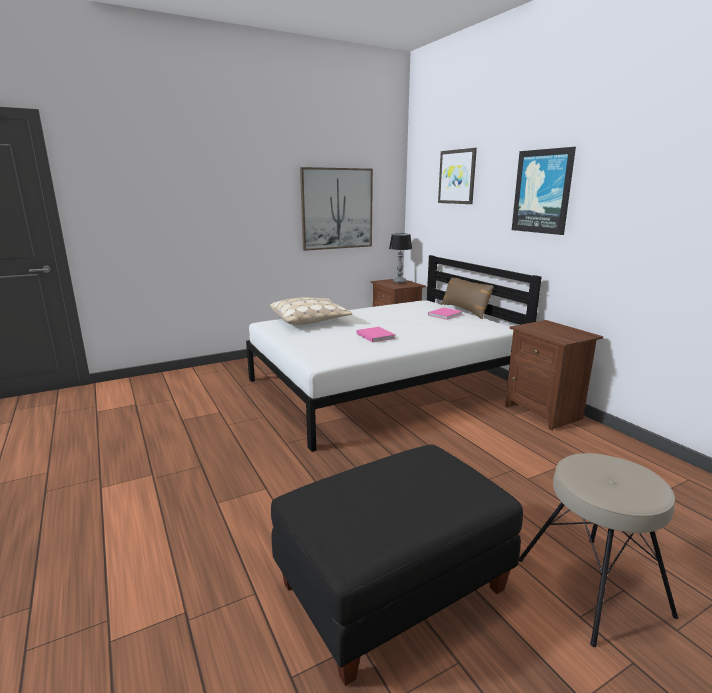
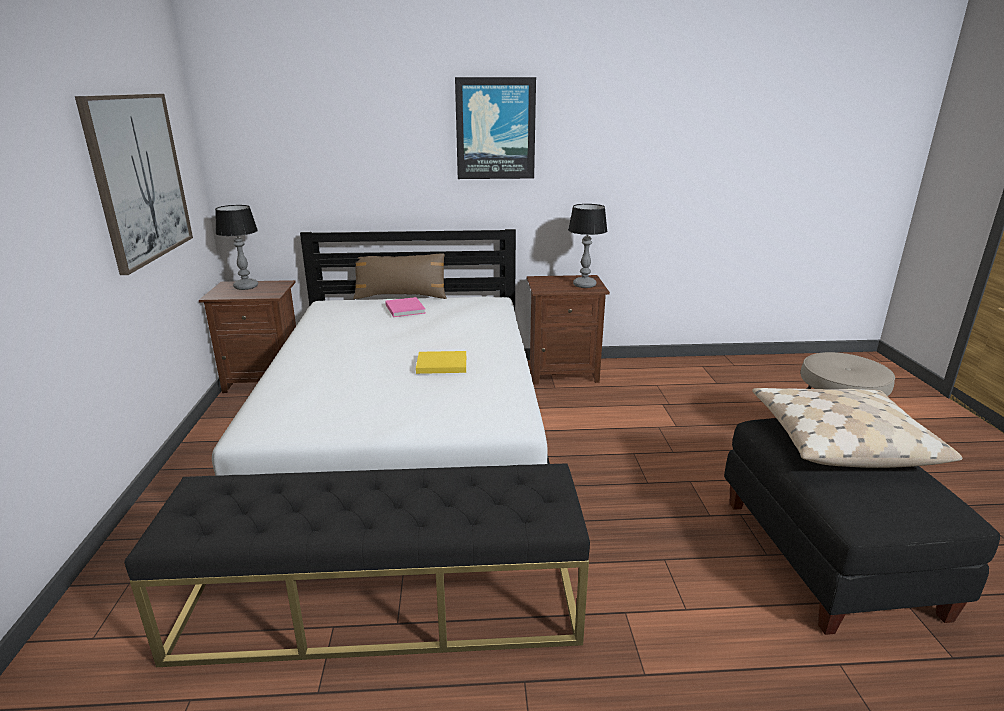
camera: 65 degrees left, 5 degrees up
beige pillow [270,297,352,325] -> beige pillow moved to [752,388,963,468]
pink book [356,327,396,342] -> yellow book [416,351,466,374]
picture [438,148,477,204] -> none
none -> black bench [124,463,590,667]
none -> table lamp [568,204,607,288]

